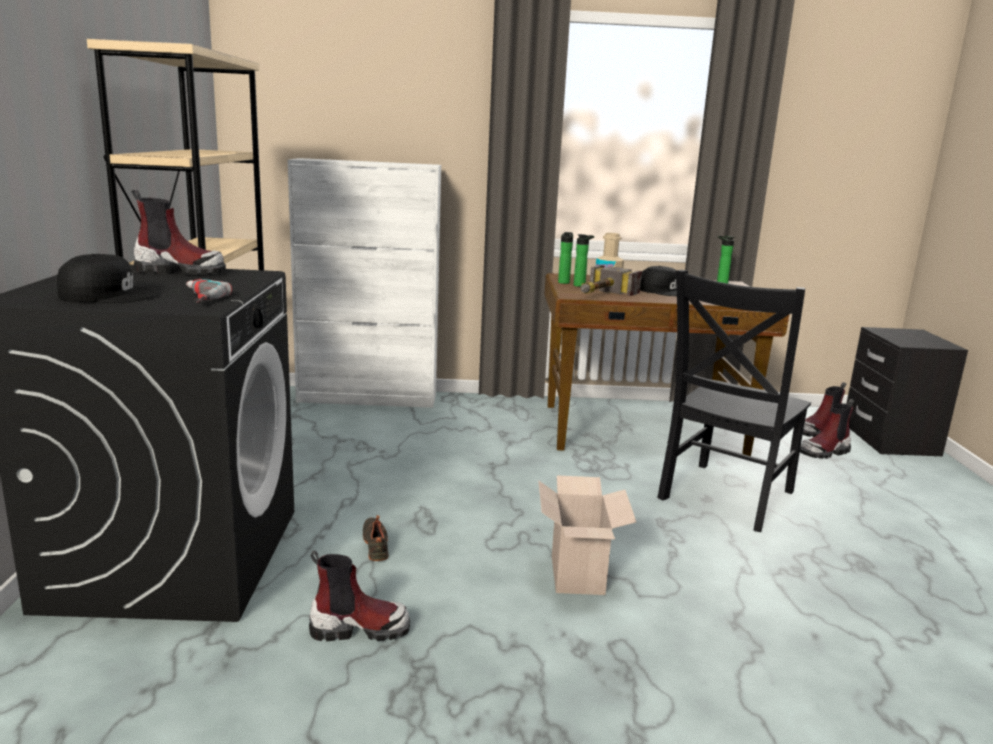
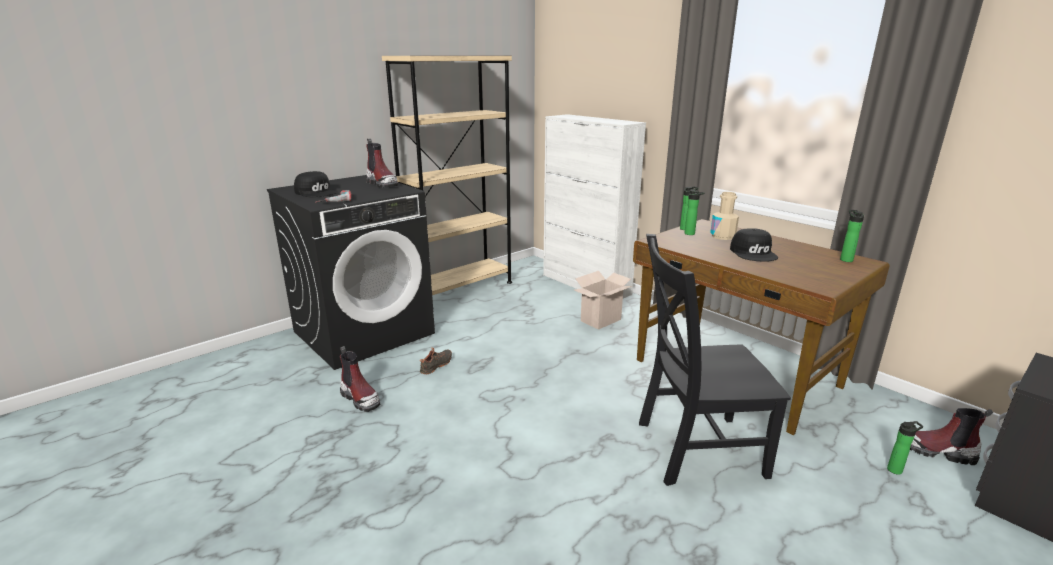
camera: 50 degrees right, 5 degrees up
cardboard box [538,475,636,595] -> cardboard box moved to [574,271,632,330]
hammer [581,265,642,296] -> none
boot [800,399,854,459] -> bottle [887,421,923,475]

